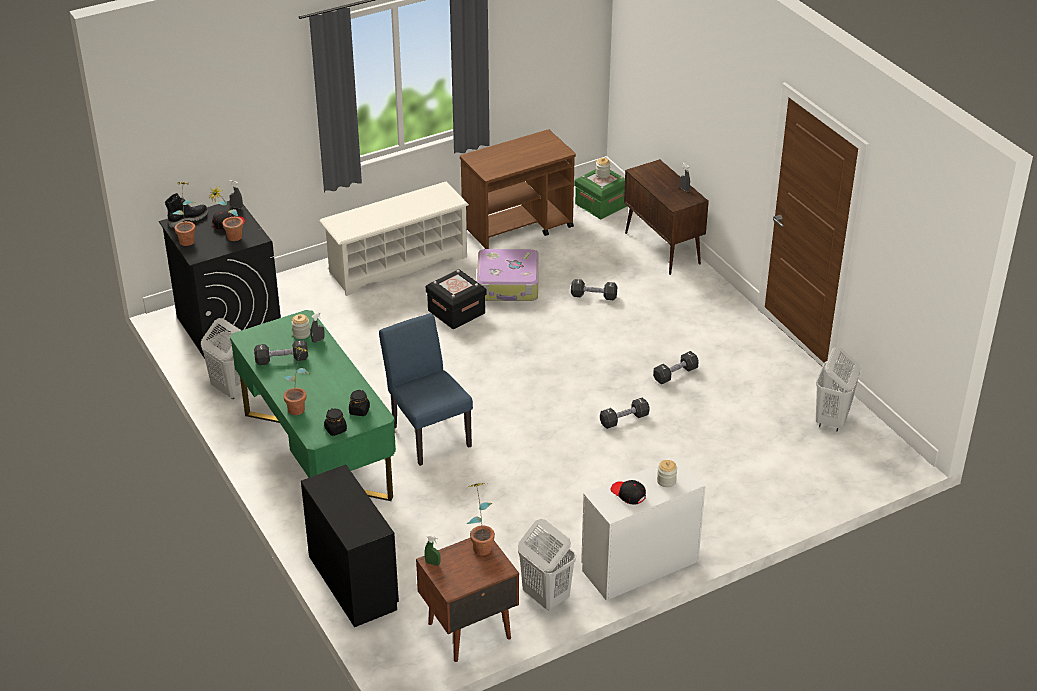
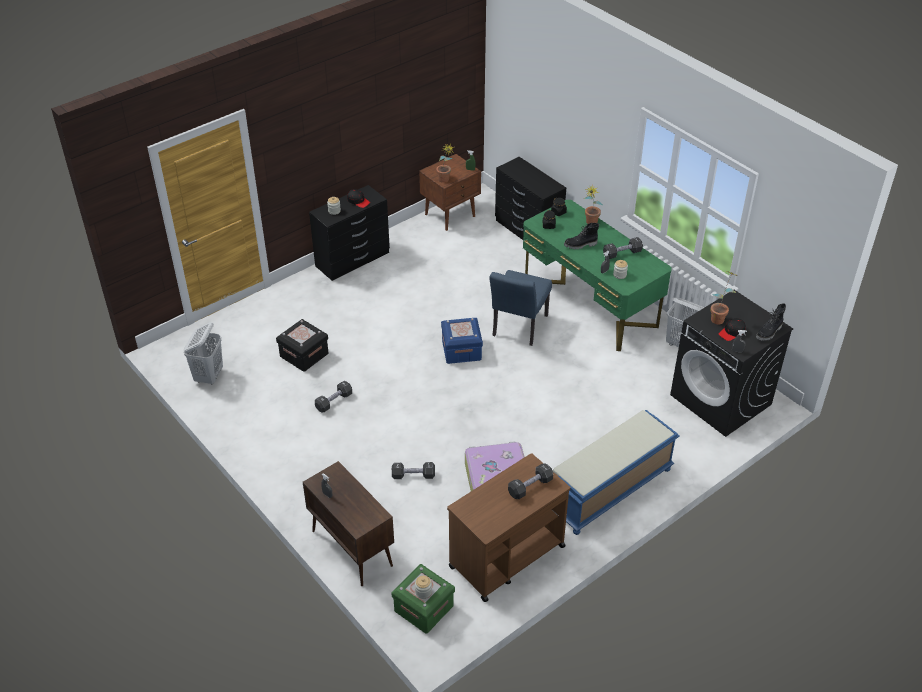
camera: 170 degrees right, 5 degrees up
potted plant [172,182,196,246] -> none
white shoe rack [319,182,469,296] -> blue bench [553,410,680,535]
blue chair [379,313,473,466] -> blue chair turned 60 degrees clockwise [489,270,552,346]
black storage box [426,270,486,329] -> black storage box moved to [276,319,329,372]
white laundry basket [518,519,576,610] -> none
white dresser [581,457,706,601] -> black dresser [309,185,390,281]
black dumbbell [600,398,650,429] -> black dumbbell moved to [508,463,553,499]
none -> blue storage box [441,318,483,364]
none -> black boot [564,223,599,250]

